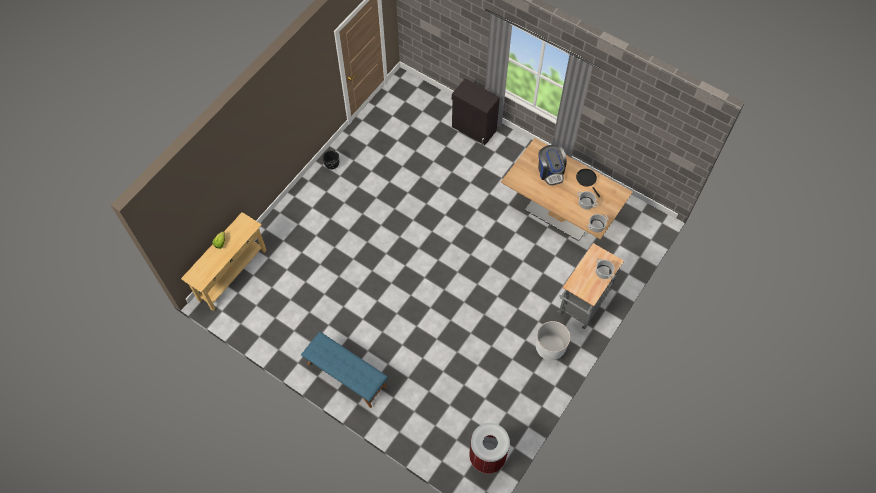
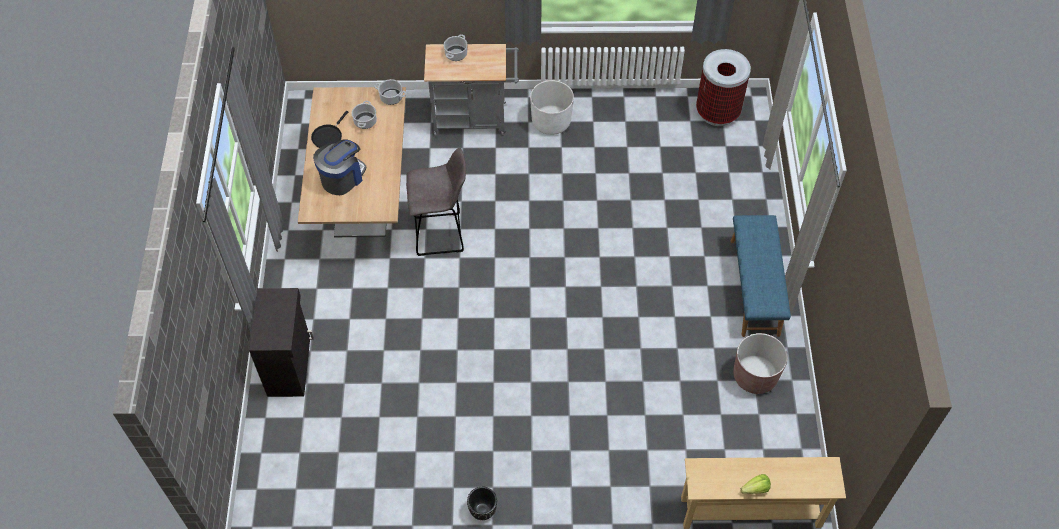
camera: 125 degrees left, 5 degrees down
none -> grey stool [406,148,466,256]
none -> brown planter [733,333,788,394]

